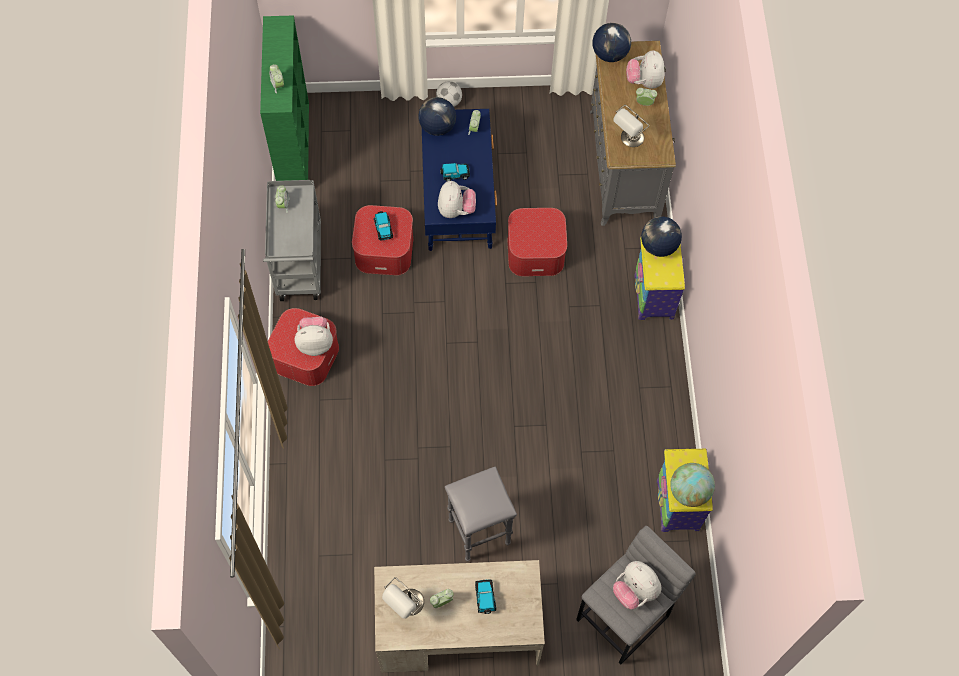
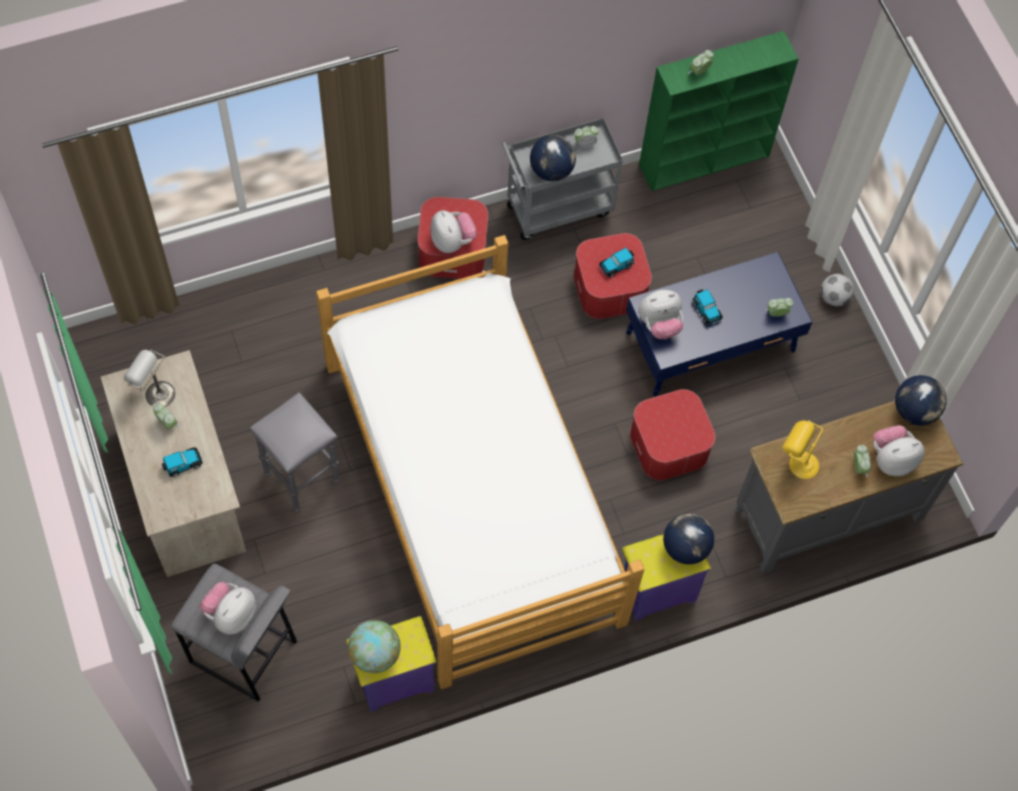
camera: 70 degrees right, 0 degrees up
globe [418,97,456,136] -> globe moved to [530,135,576,181]
white table lamp [613,105,649,147] -> yellow table lamp [783,420,823,479]
none -> bed [316,235,644,689]

